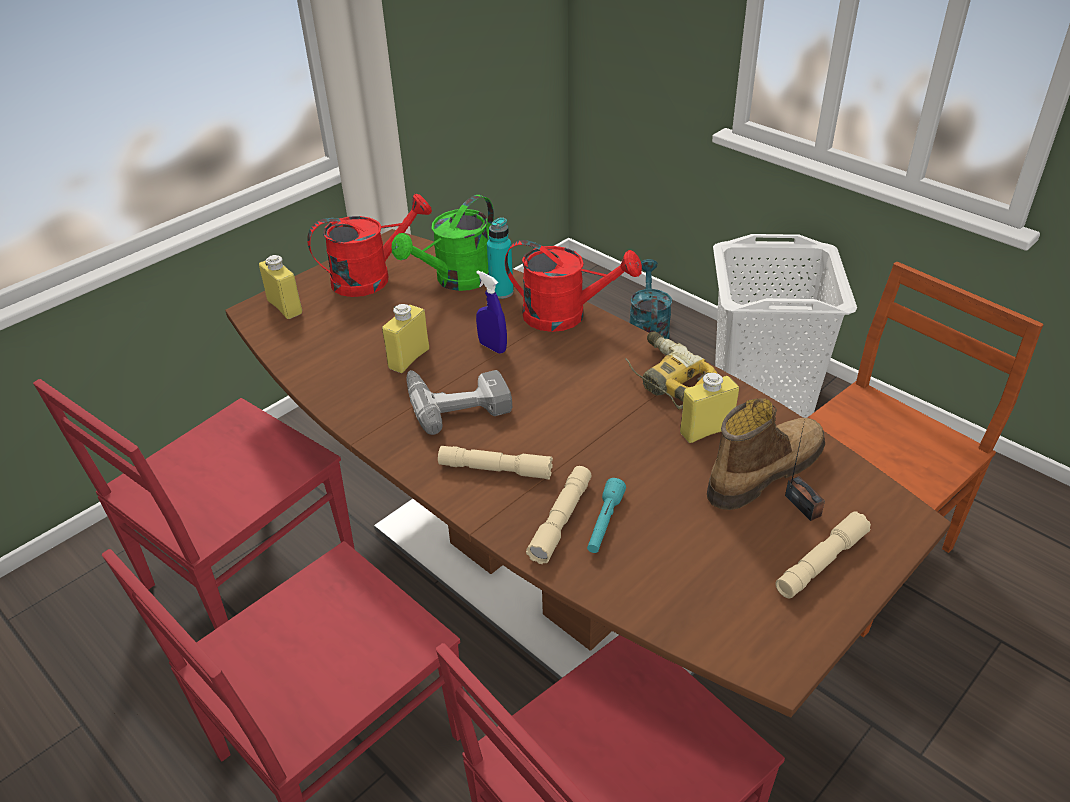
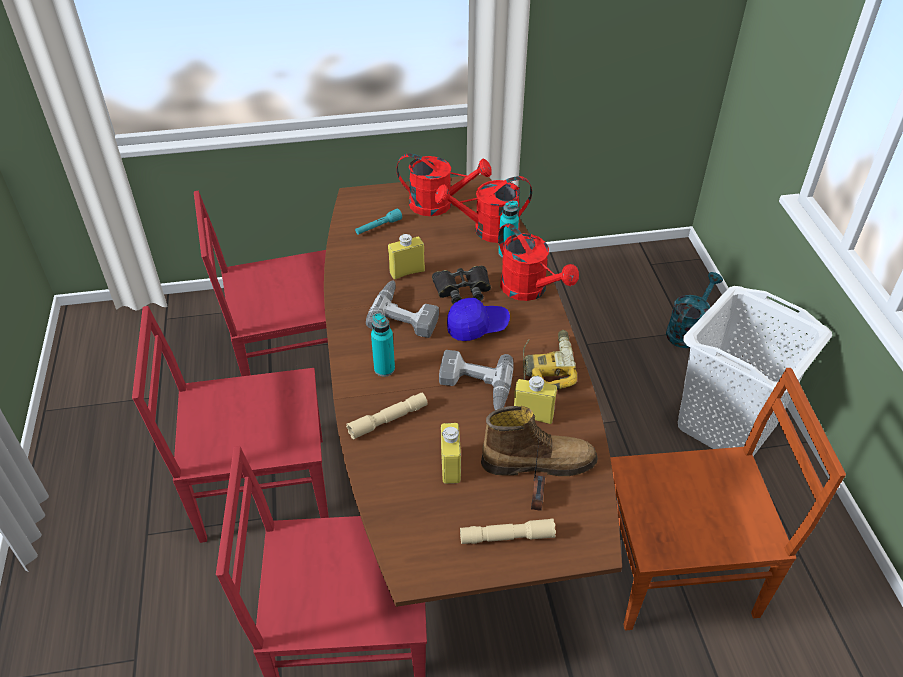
camera: 35 degrees right, 5 degrees up
yellow bottle [259,255,302,319] -> yellow bottle moved to [441,423,461,484]
green watering can [392,195,494,291] -> red watering can [435,176,532,243]
beige flashlight [438,446,553,480] -> turquoise bottle [371,313,395,377]
blue spray bottle [476,271,507,354] -> black binoculars [432,266,491,304]
turquoise flashlight [587,478,626,553] -> turquoise flashlight moved to [355,208,402,234]
none -> power drill [439,350,514,410]
none -> blue cap [447,298,510,341]

